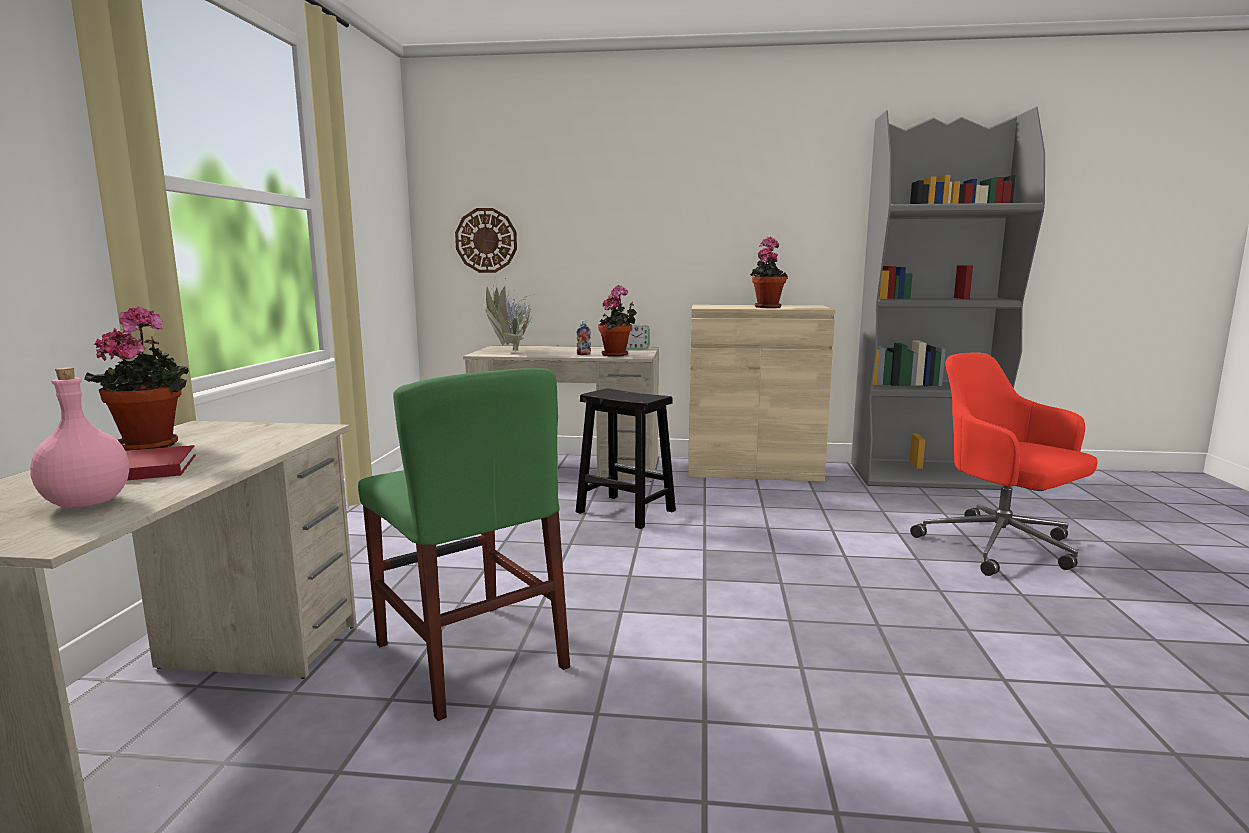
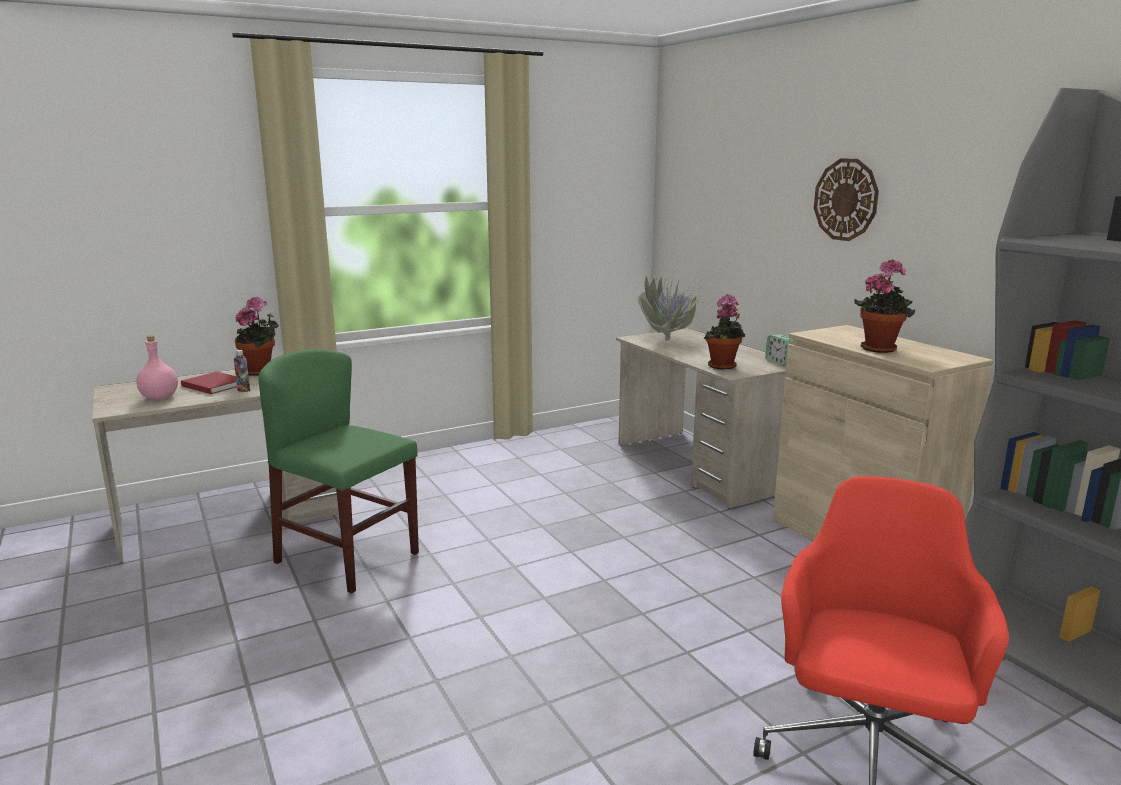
camera: 55 degrees right, 5 degrees up
green chair [358,368,570,721] -> green chair turned 105 degrees clockwise [259,350,419,593]
wall clock [455,208,517,273] -> wall clock moved to [814,159,879,241]
bottle [576,320,591,355] -> bottle moved to [234,350,250,392]
black stool [576,388,676,529] -> none

